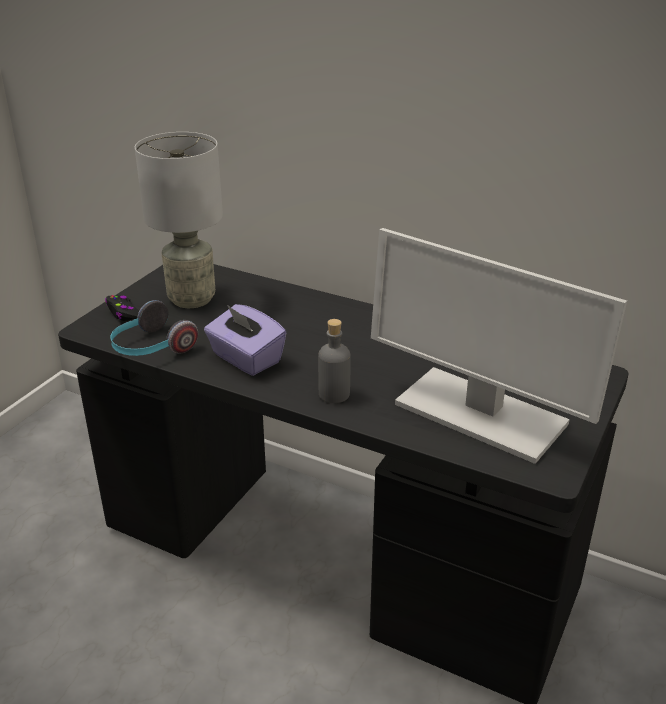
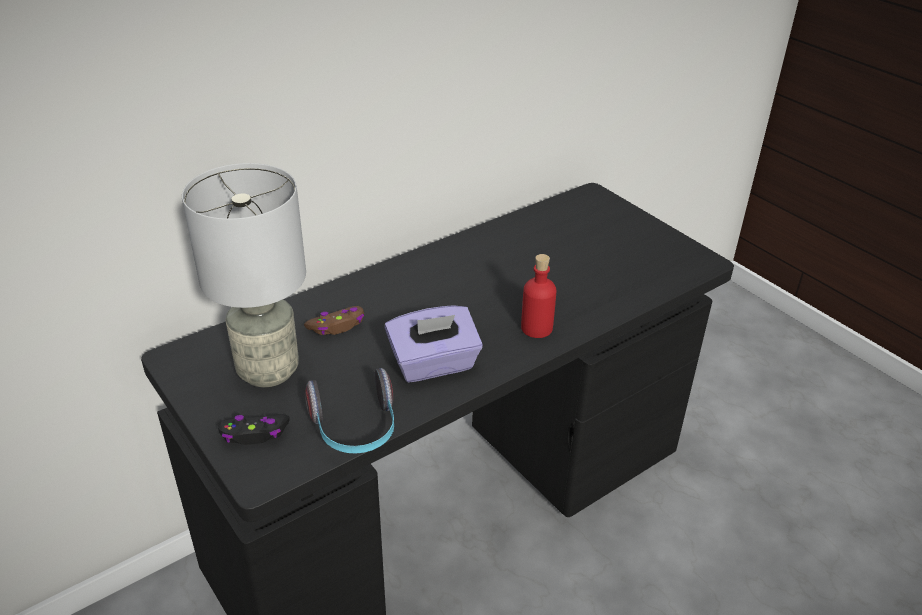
camera: 65 degrees left, 5 degrees up
grey bottle [318,319,351,403] -> red bottle [521,254,557,338]
monitor [371,228,627,464] -> none
none -> brown game controller [304,306,364,335]

